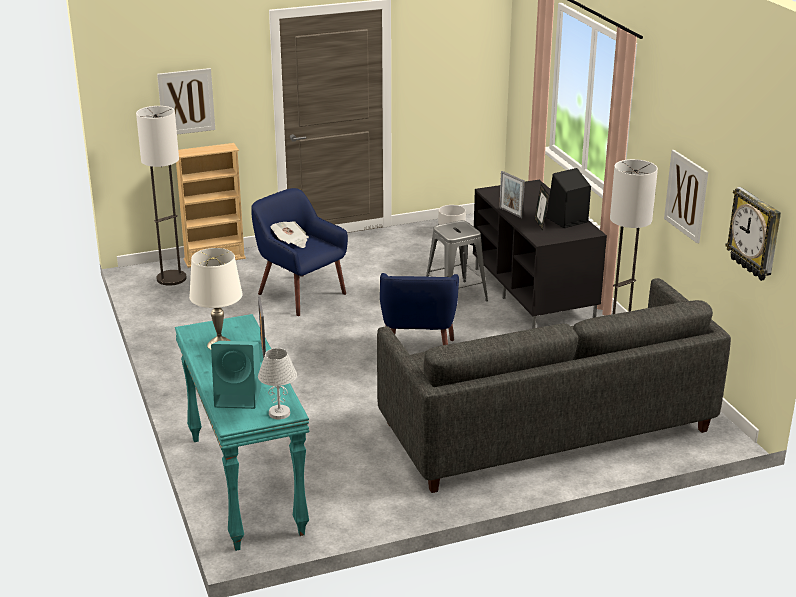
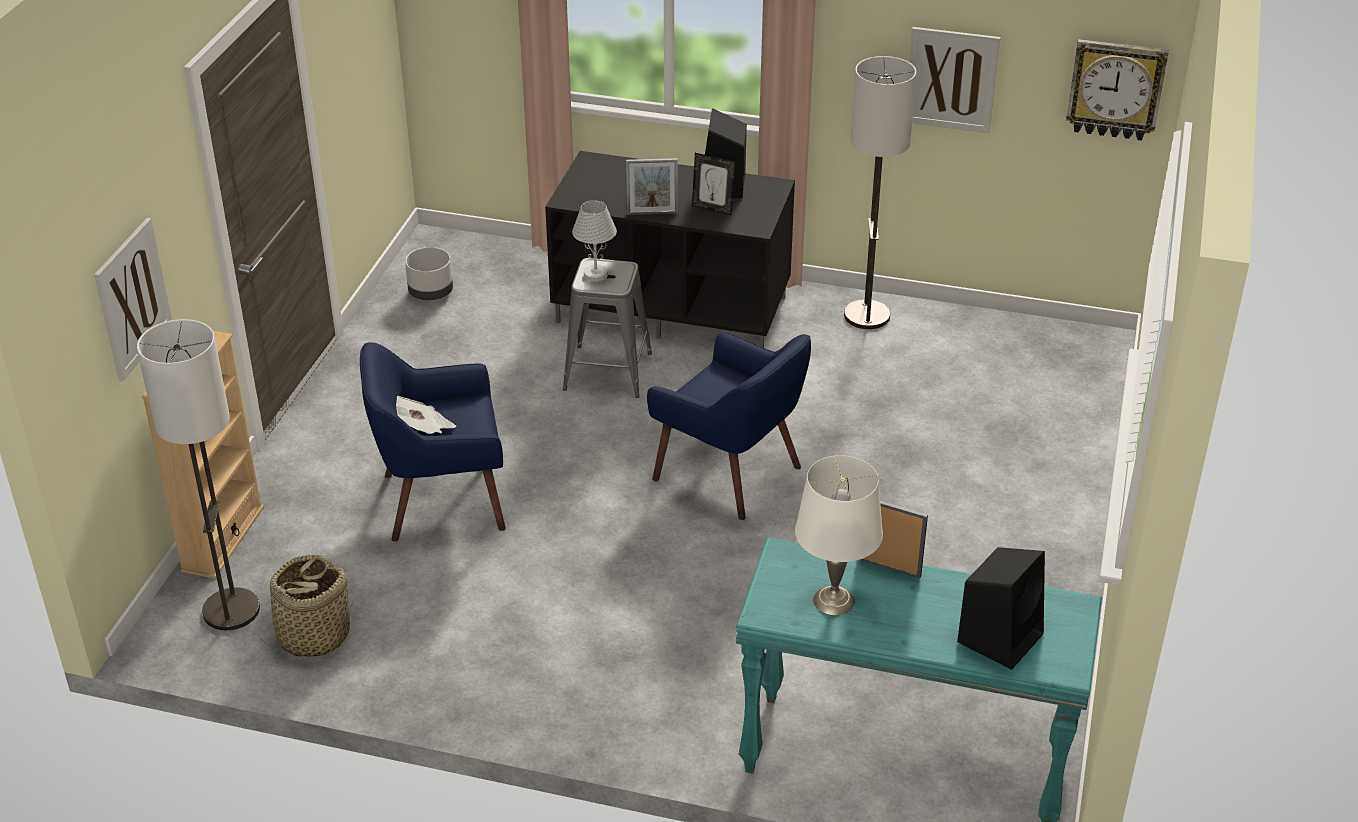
camera: 55 degrees left, 10 degrees up
turquoise speaker [211,341,261,409] -> black speaker [957,547,1045,670]
white table lamp [258,348,297,419] -> white table lamp moved to [572,200,617,281]
grey sofa [377,278,731,493] -> none
none -> basket [257,555,353,657]

